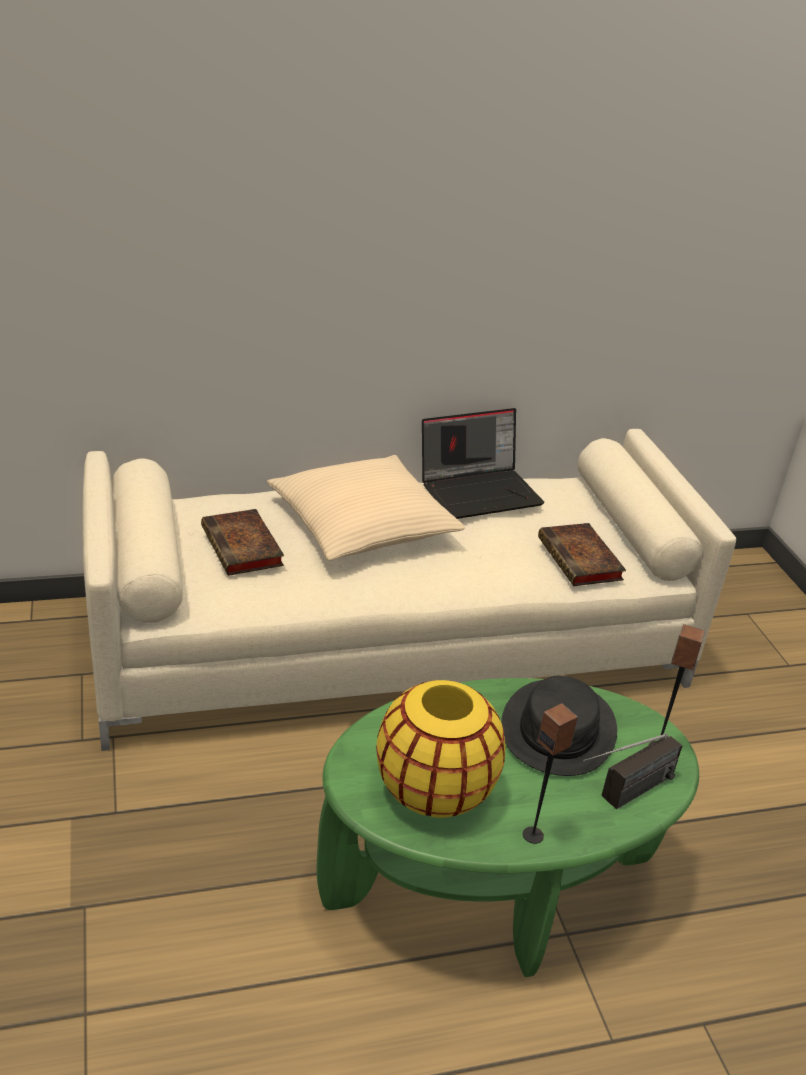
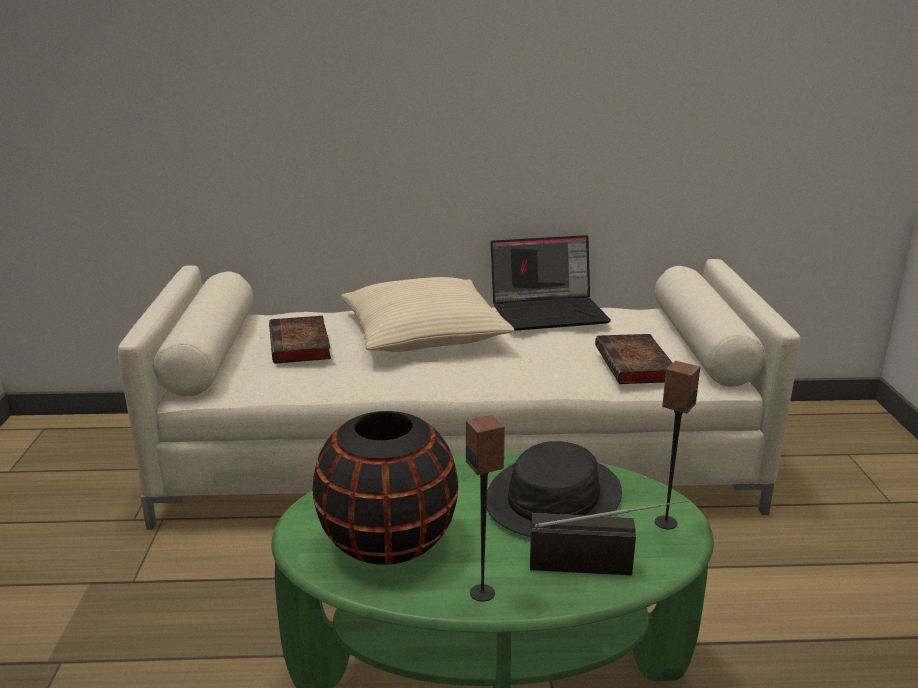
camera: 15 degrees right, 10 degrees down
yellow vase [376,680,505,818] -> black vase [312,411,458,565]
radio [583,734,683,809] -> radio turned 150 degrees counterclockwise [530,498,699,575]

